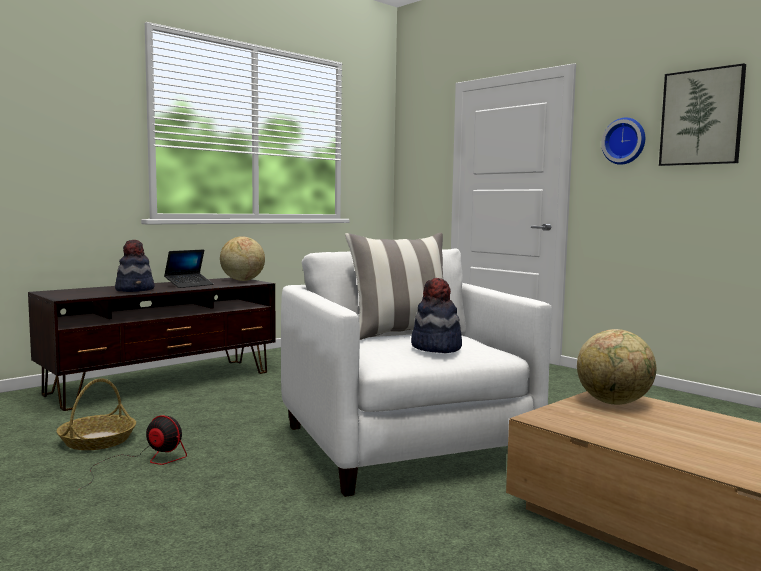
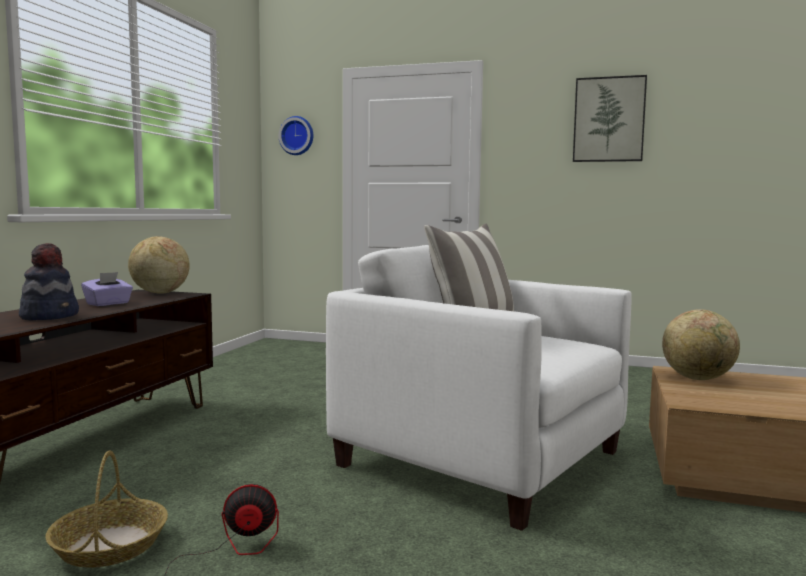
camera: 30 degrees left, 0 degrees up
laptop [164,249,214,288] -> purple tissue box [81,272,133,306]
hat [411,278,462,353] -> none
wall clock [601,118,645,165] -> wall clock moved to [279,116,313,155]

